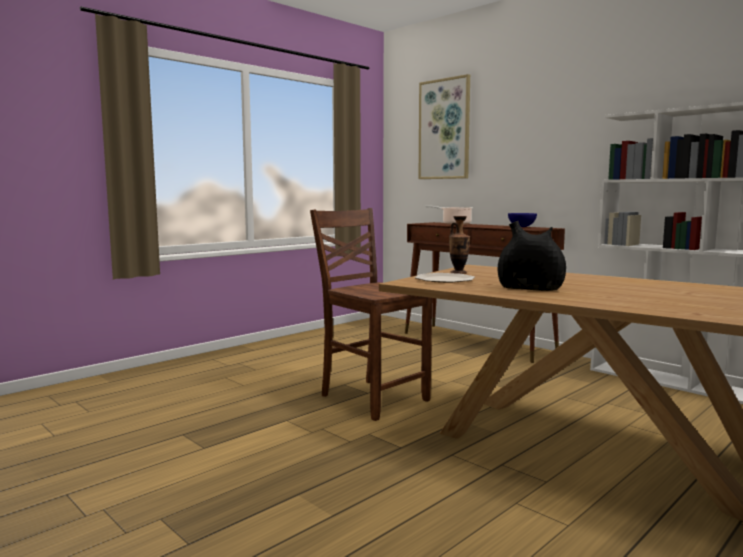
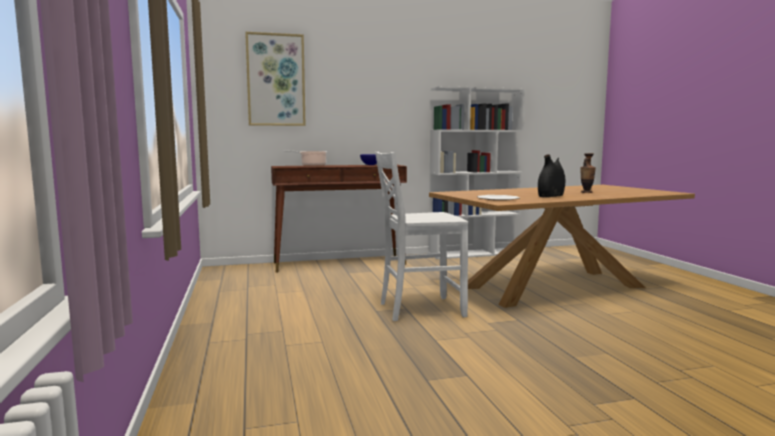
camera: 60 degrees left, 0 degrees up
brown chair [310,208,432,421] -> white chair [375,151,468,321]
vase [449,216,470,274] -> vase moved to [581,153,596,193]

